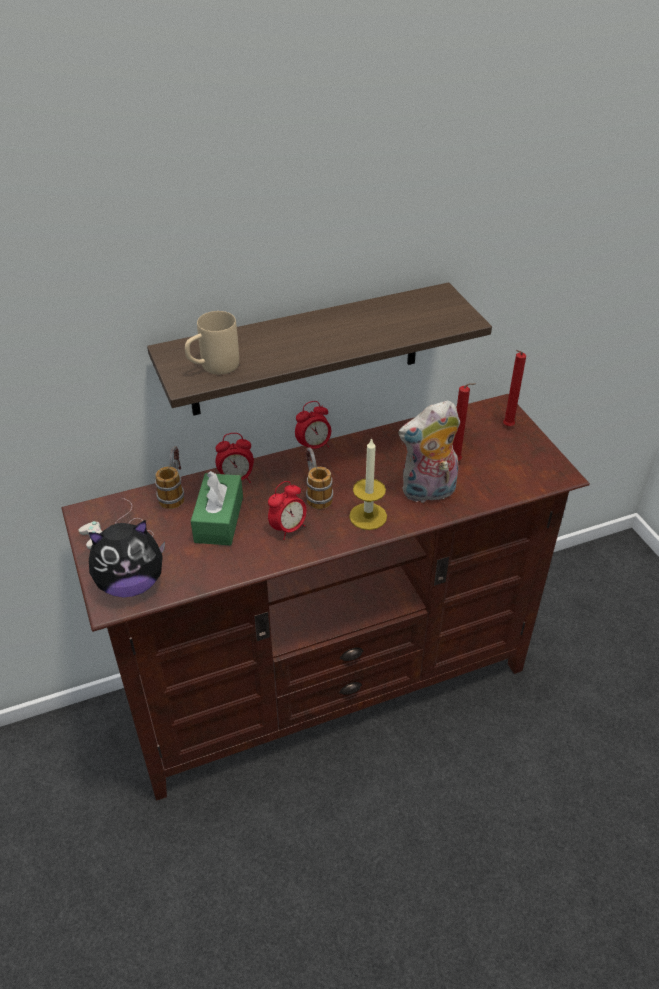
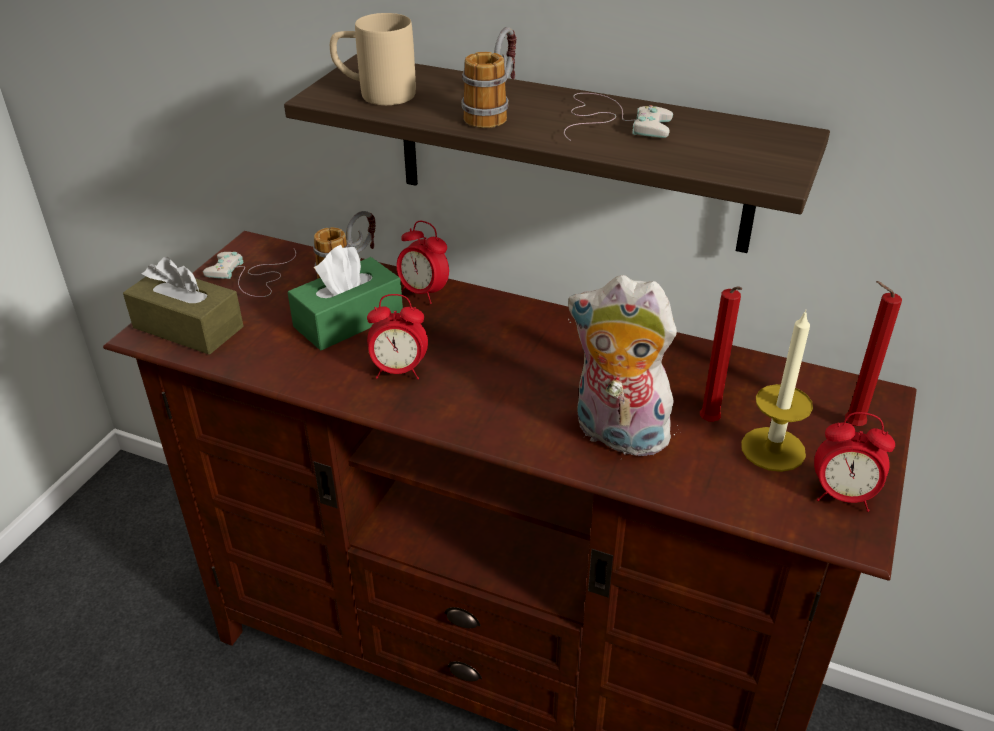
camera: 45 degrees right, 5 degrees down
plush toy [89,520,165,598] -> brown tissue box [123,257,244,355]
alarm clock [295,401,331,449] -> alarm clock moved to [814,412,895,512]
mug [306,447,333,509] -> mug moved to [461,27,517,128]
candle [349,438,387,530] -> candle moved to [741,310,813,472]
none -> white game controller [564,93,673,141]

